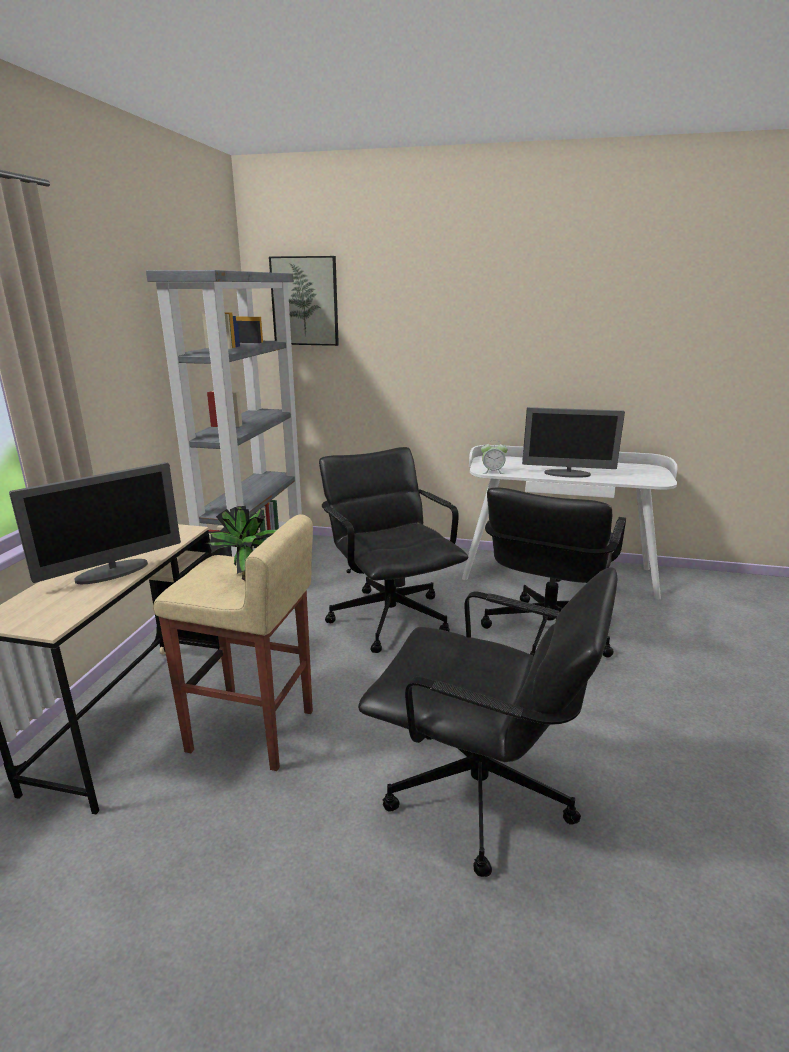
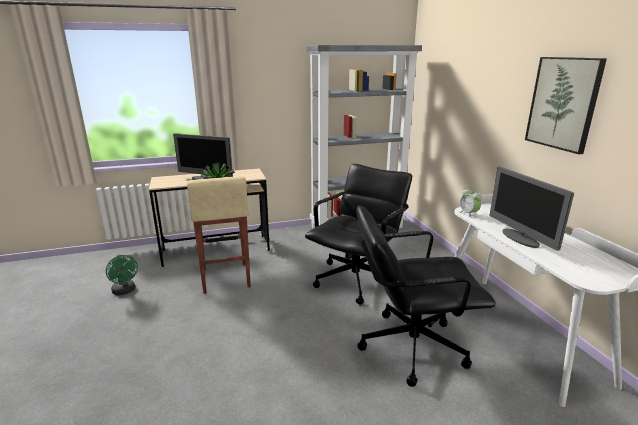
camera: 60 degrees right, 0 degrees up
picture [269,256,339,346] -> picture moved to [525,57,607,154]
black office chair [358,567,618,877] -> none
none -> green fan [106,255,138,295]

